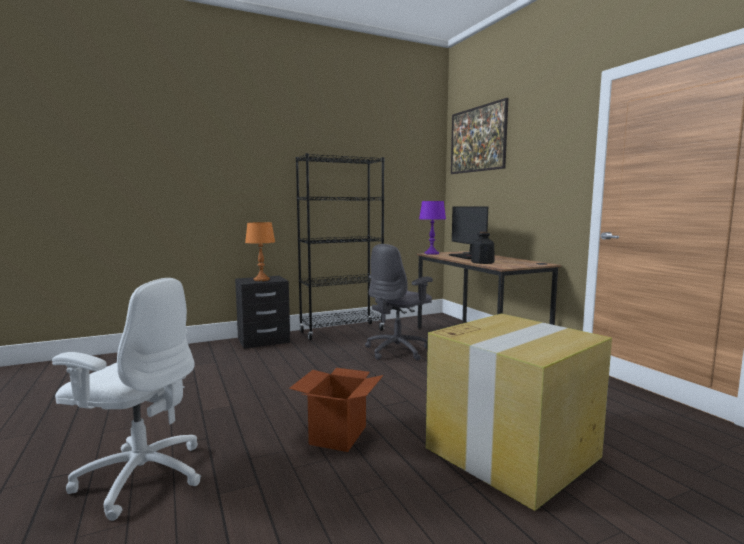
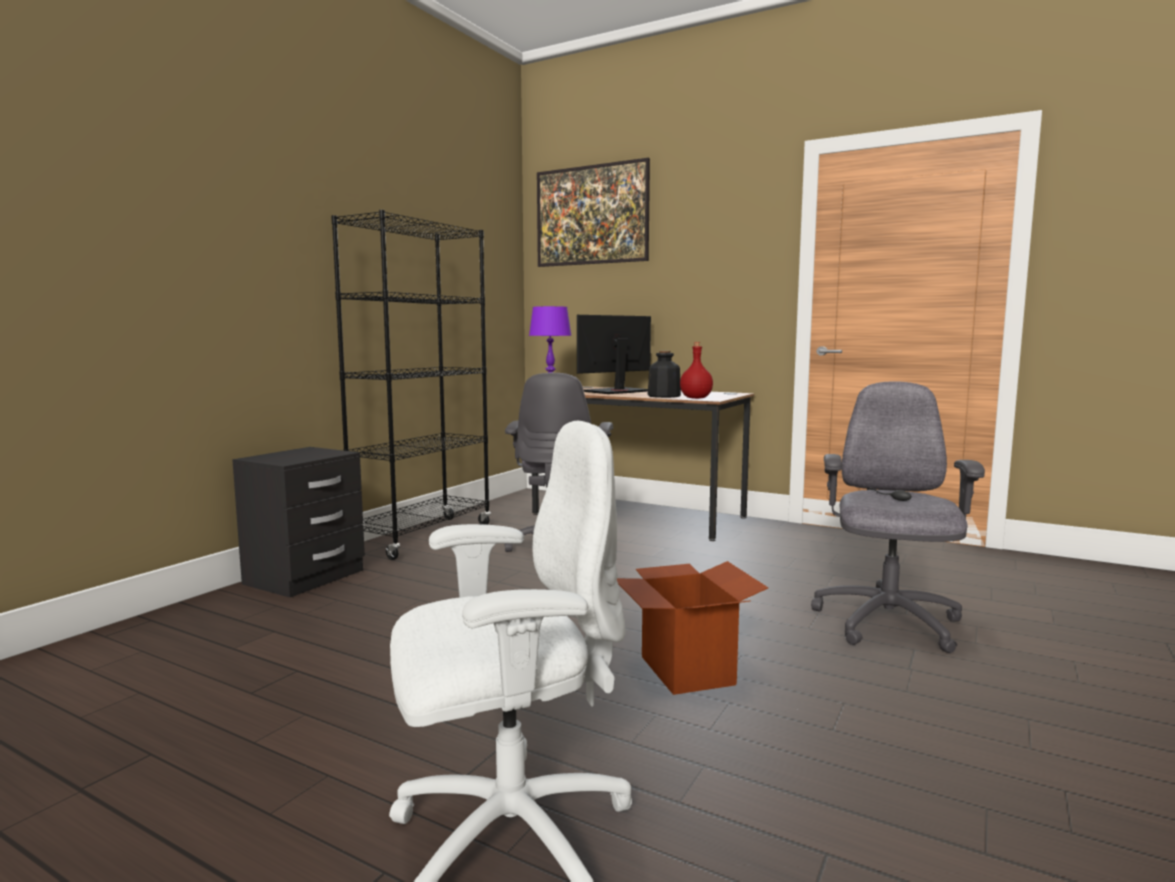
camera: 35 degrees left, 0 degrees up
orange table lamp [245,222,275,281] -> none
cardboard box [426,314,612,511] -> grey office chair [811,381,985,653]
monitor [449,207,488,259] -> monitor turned 105 degrees clockwise [577,315,651,394]
none -> red bottle [680,342,713,399]

